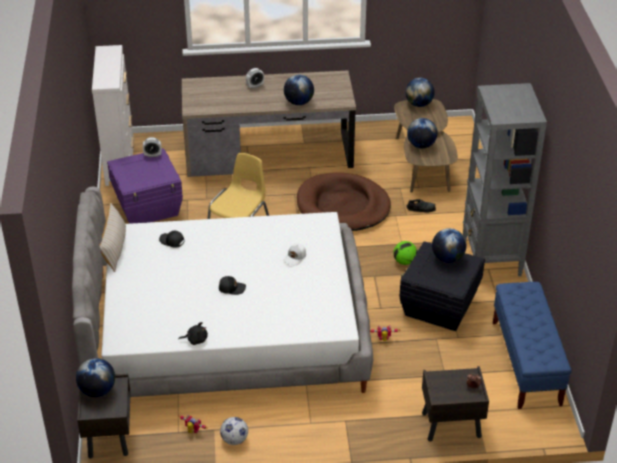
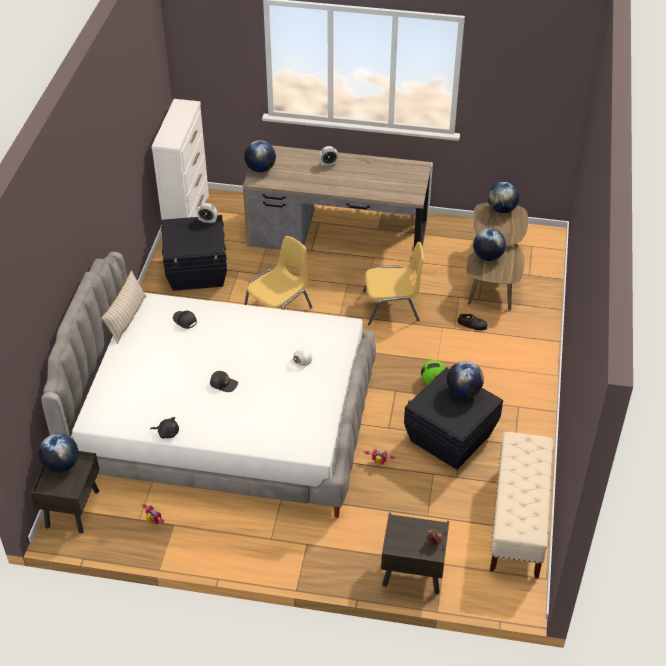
camera: 15 degrees right, 5 degrees up
purple storage box [107,148,183,224] -> black storage box [161,215,227,291]
football [220,417,248,445] -> none
globe [284,75,314,105] -> globe moved to [244,140,276,172]
brown dog bed [297,173,391,231] -> yellow chair [363,242,424,325]
grey bookcase [463,83,547,276] -> none
blue bench [493,282,572,409] -> beige bench [490,432,553,578]

